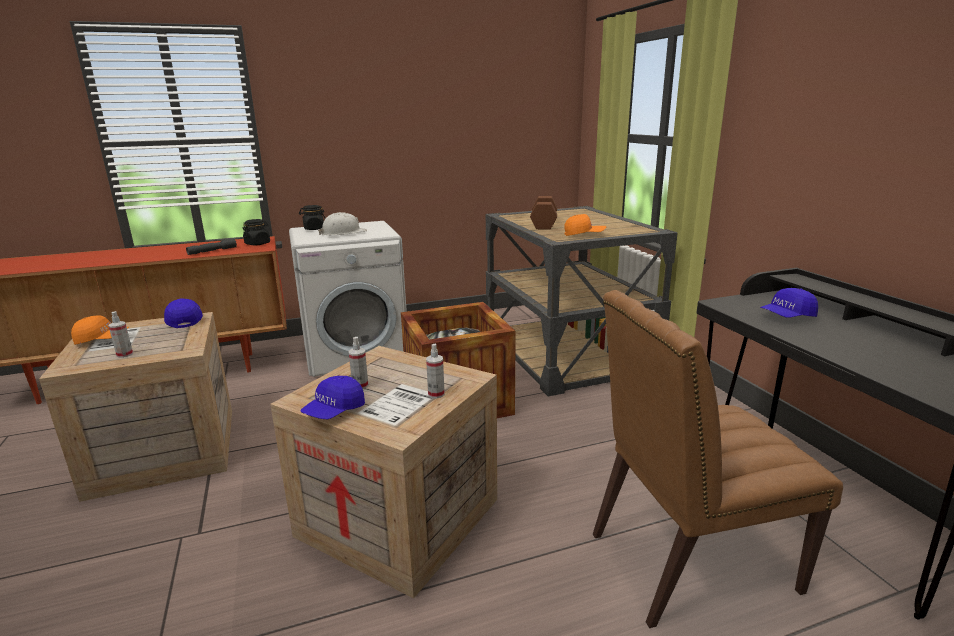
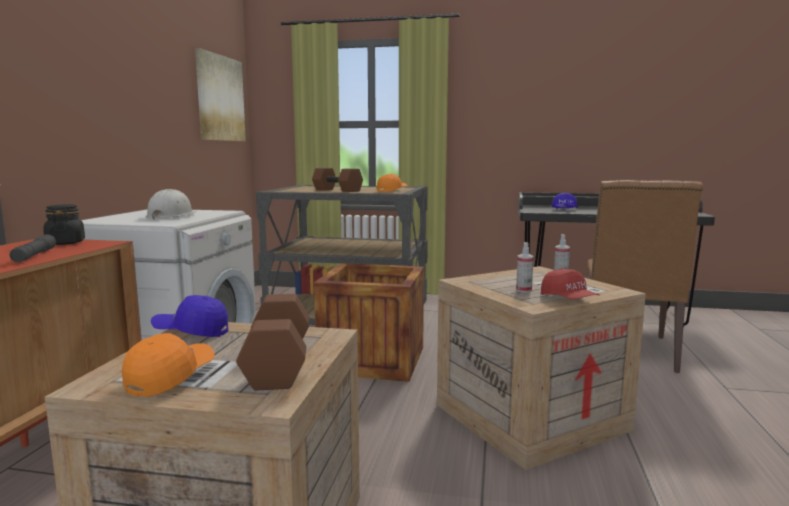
camera: 60 degrees left, 10 degrees down
spray bottle [108,311,133,358] -> brown dumbbell [236,294,310,390]
black jar [299,205,326,230] -> none
blue cap [300,376,365,419] -> red cap [541,268,600,299]
none -> picture [195,48,246,141]

